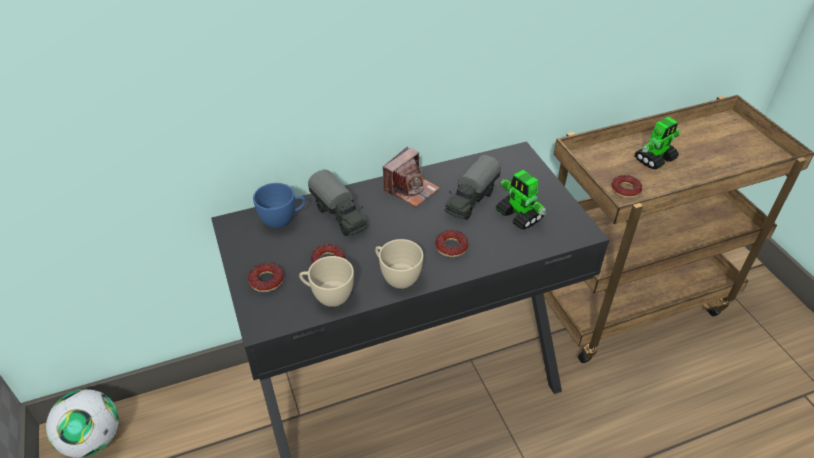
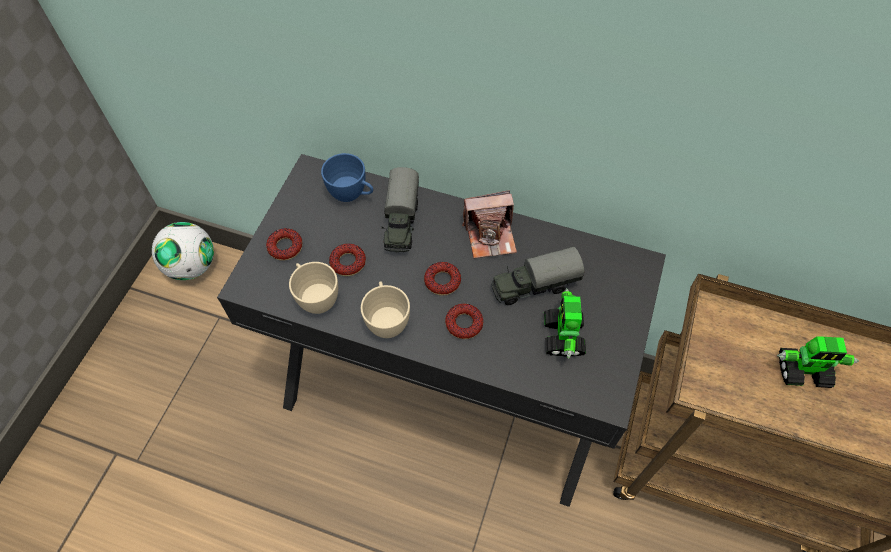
camera: 40 degrees right, 15 degrees up
donut [612,175,642,198] -> donut moved to [424,262,461,296]

